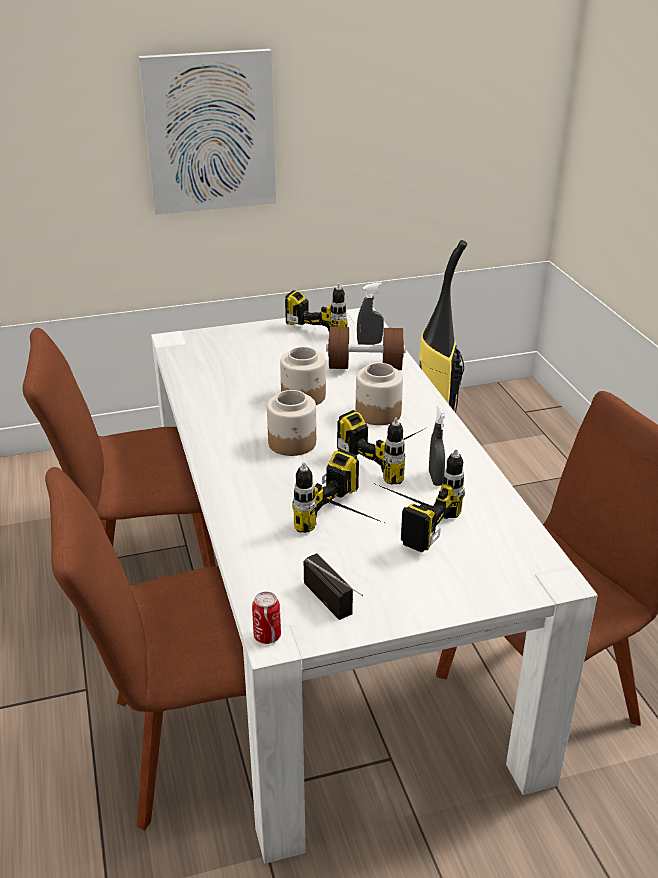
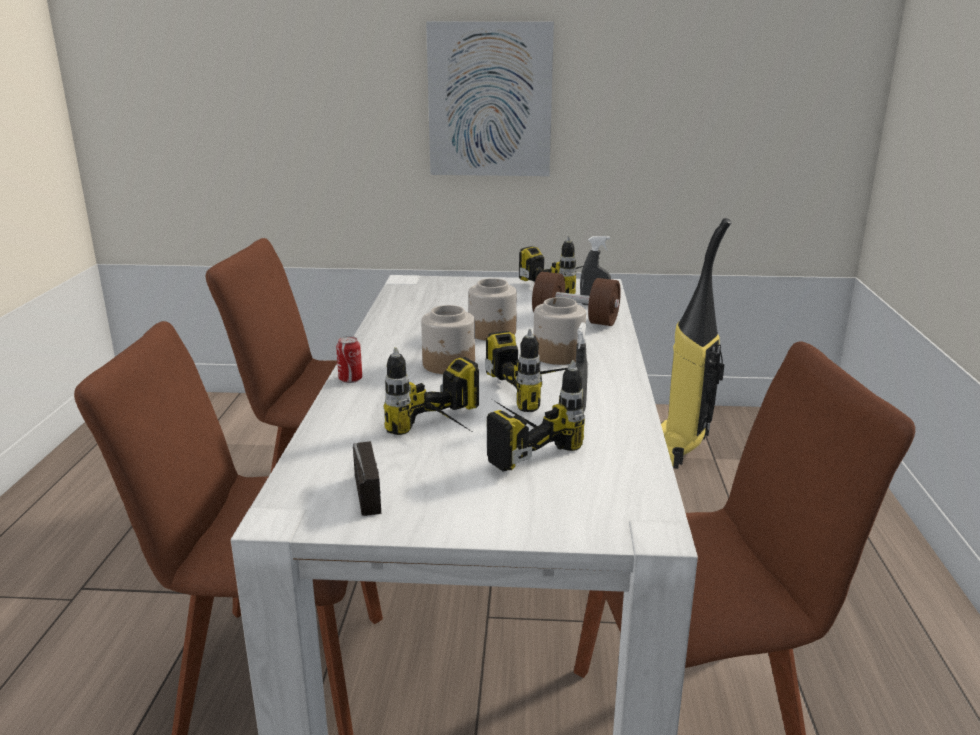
camera: 20 degrees right, 10 degrees down
can [252,592,281,644] -> can moved to [336,336,362,383]

